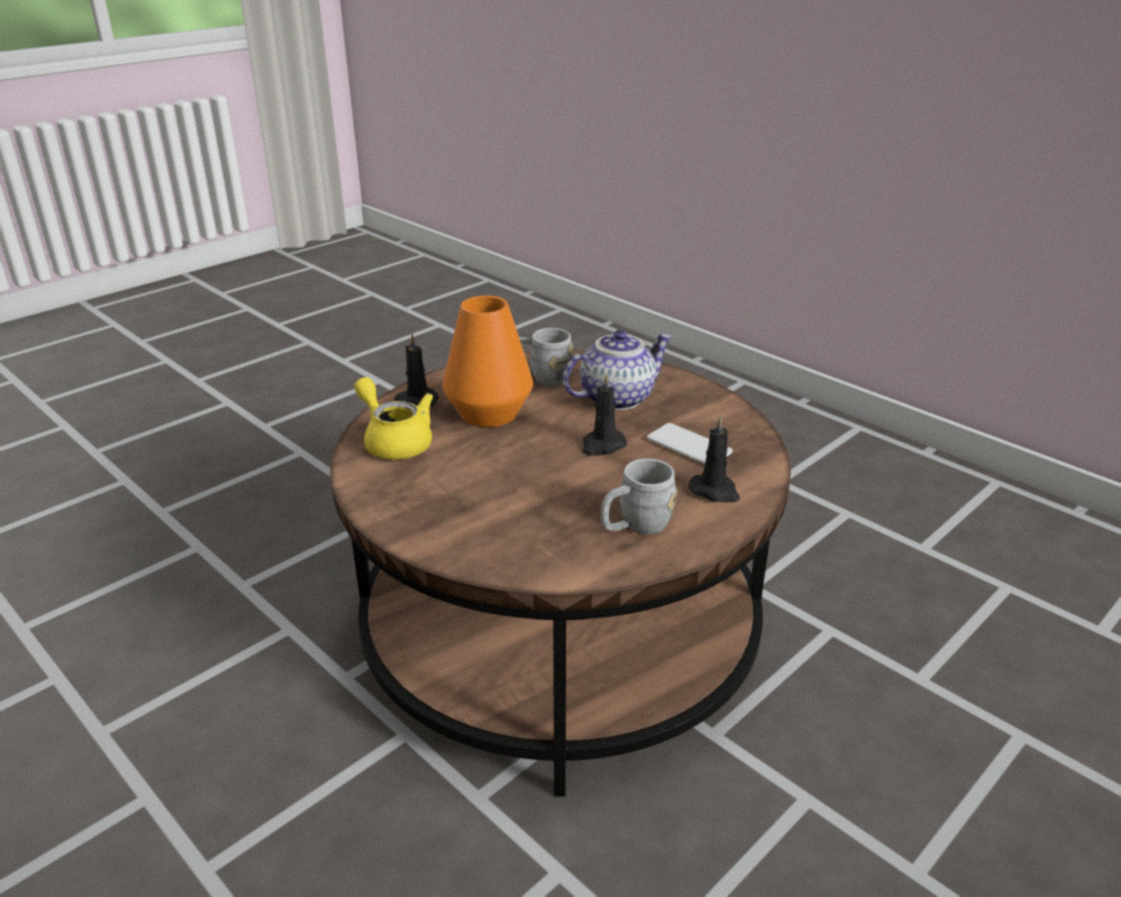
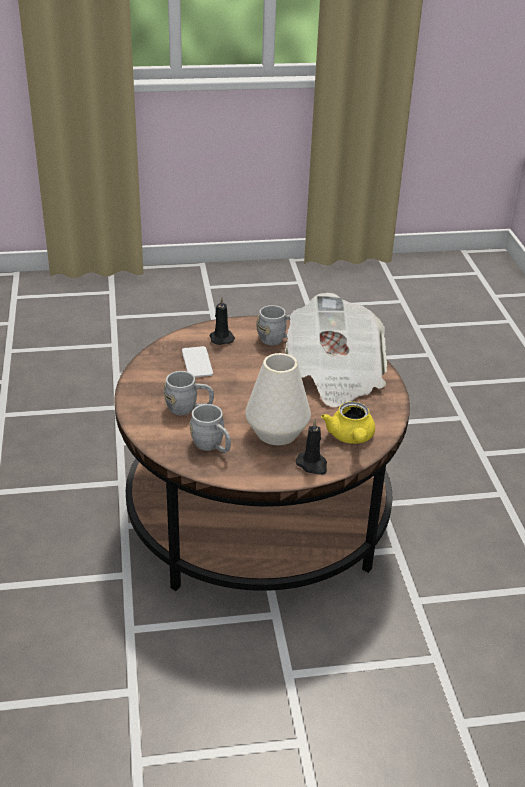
camera: 145 degrees left, 5 degrees up
orange vase [442,296,533,427] -> white vase [245,353,311,445]
teapot [563,330,672,410] -> grey mug [164,371,214,415]
black candle [582,373,627,456] -> none
none -> newspaper [285,293,387,408]

